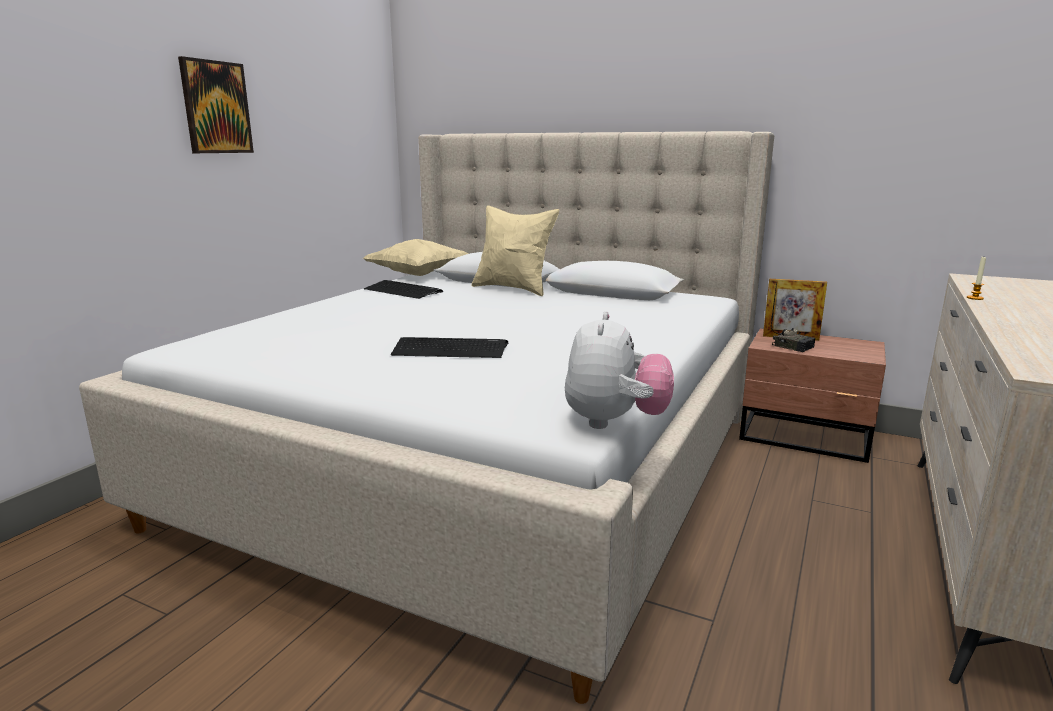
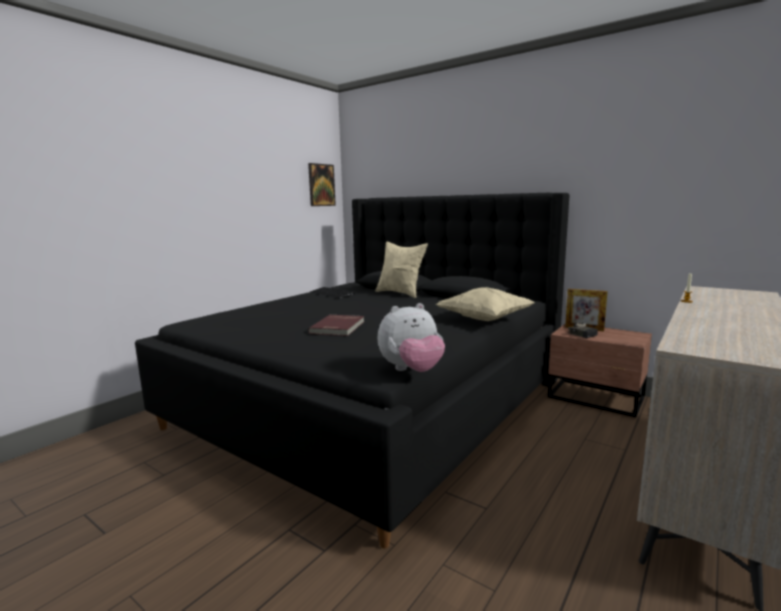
camera: 10 degrees right, 5 degrees down
beige bed [79,131,774,704] -> black bed [135,193,570,548]
picture [178,56,254,153] -> picture moved to [308,163,336,206]
beige pillow [363,239,468,276] -> beige pillow moved to [436,287,535,321]
keyboard [391,337,508,358] -> red book [308,315,364,336]
plush toy [565,311,674,429] -> plush toy turned 45 degrees clockwise [378,303,445,372]

